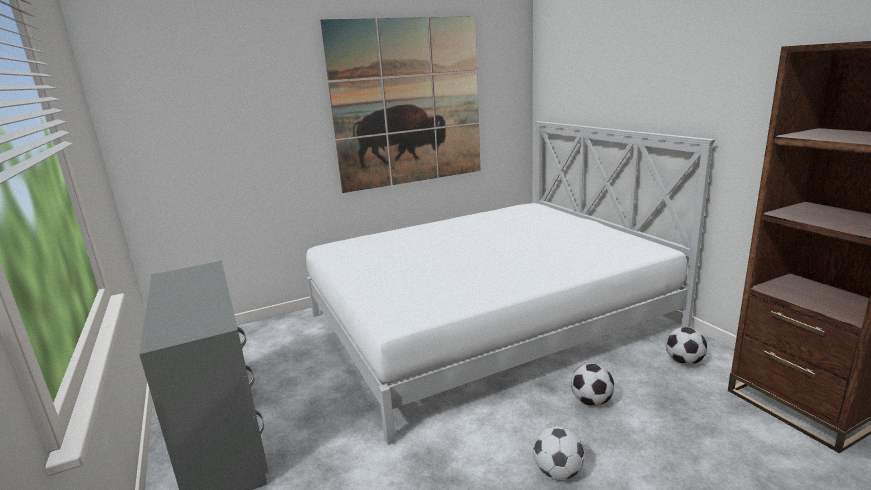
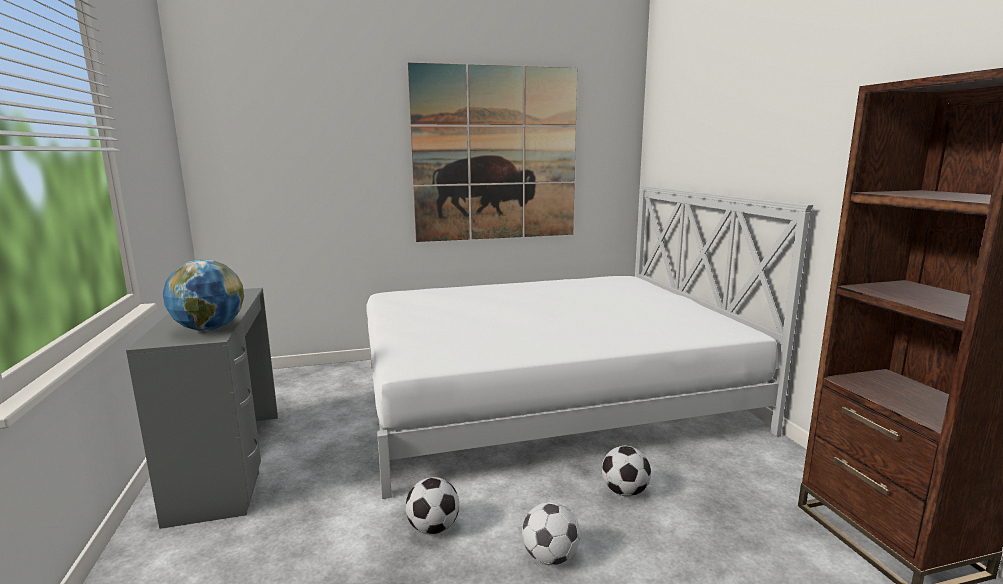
camera: 10 degrees right, 5 degrees down
football [666,327,707,365] -> football moved to [406,477,459,535]
none -> globe [163,260,244,331]

